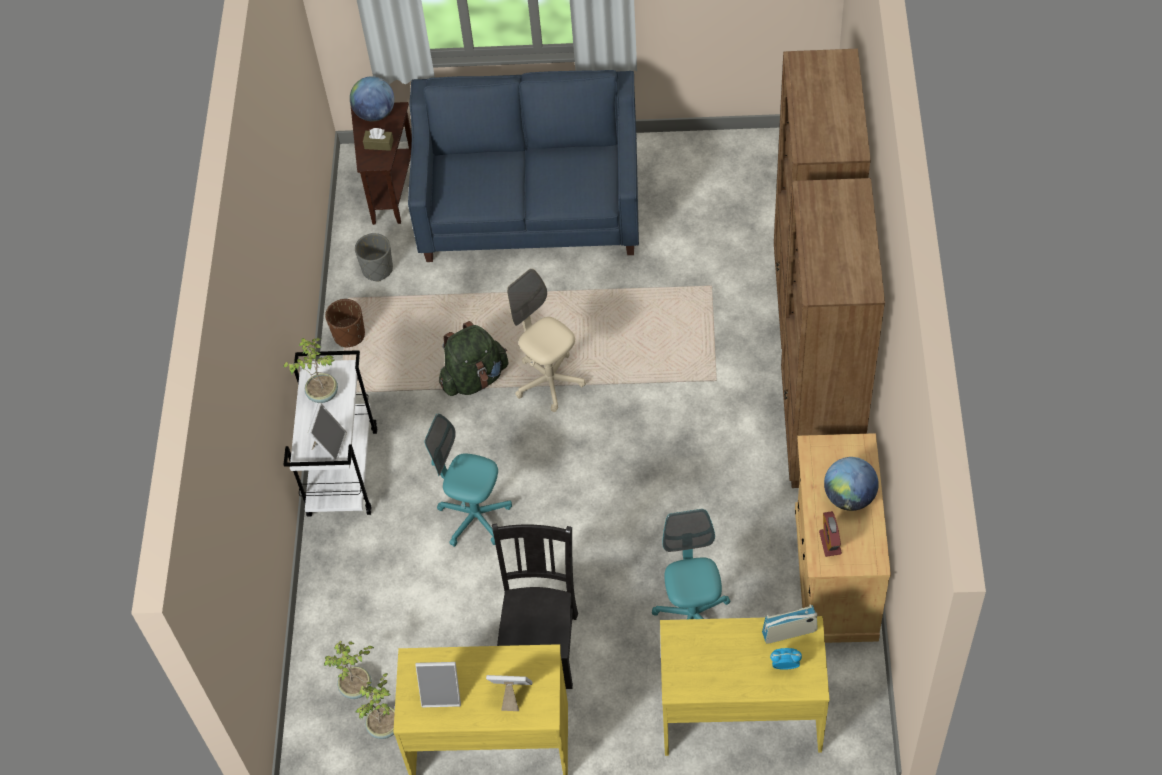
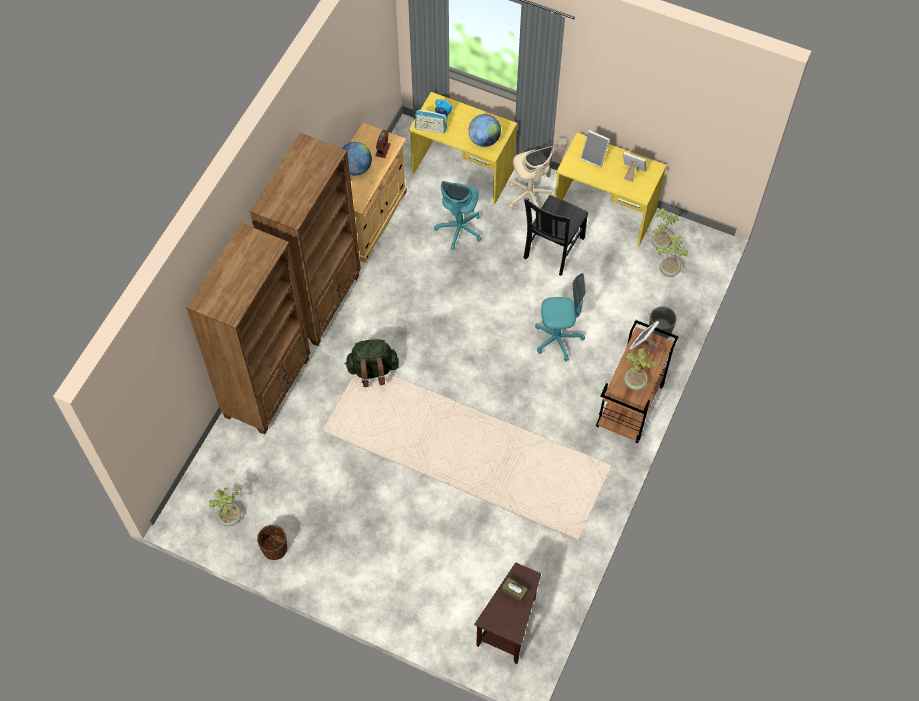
camera: 160 degrees left, 5 degrees up
white cart [284,350,377,517] -> brown cart [596,320,679,443]
brown planter [325,299,365,348] -> brown planter moved to [257,525,287,560]
globe [350,76,394,121] -> globe moved to [468,114,501,147]
grey planter [355,233,393,282] -> grey planter moved to [649,306,677,339]
blue sofa [408,70,639,262] -> none
turquoise office chair [424,414,512,547] -> turquoise office chair turned 45 degrees counterclockwise [535,273,586,361]
green backpack [439,321,509,396] -> green backpack moved to [345,339,399,387]
beige office chair [507,268,586,412] -> beige office chair moved to [509,146,555,209]
none -> potted plant [209,488,241,526]

